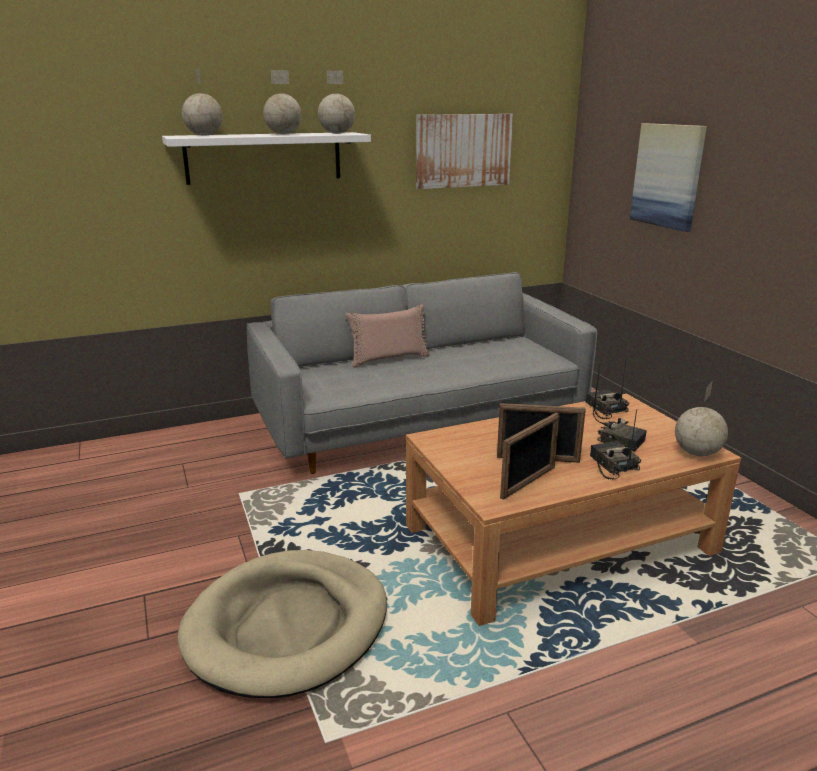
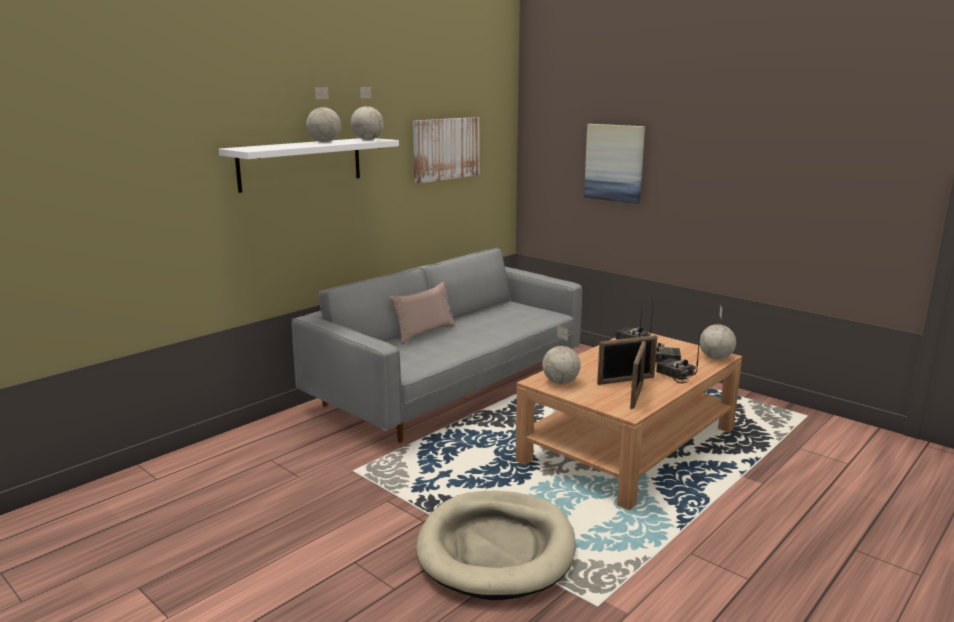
camera: 25 degrees left, 5 degrees down
globe [182,69,223,136] -> globe moved to [542,325,581,384]

